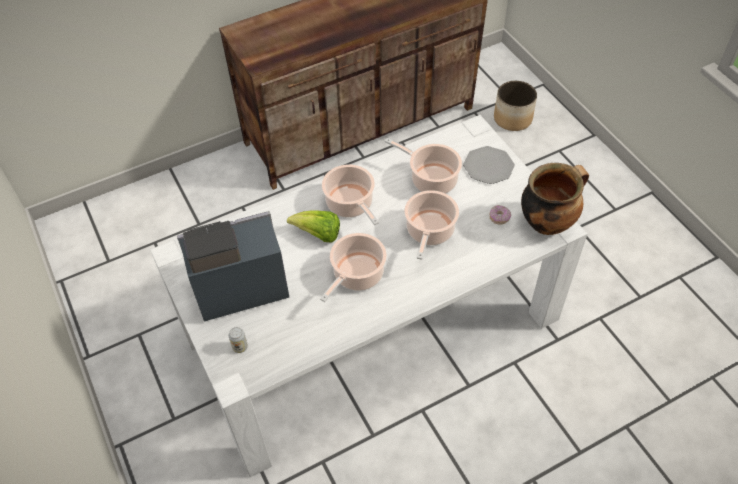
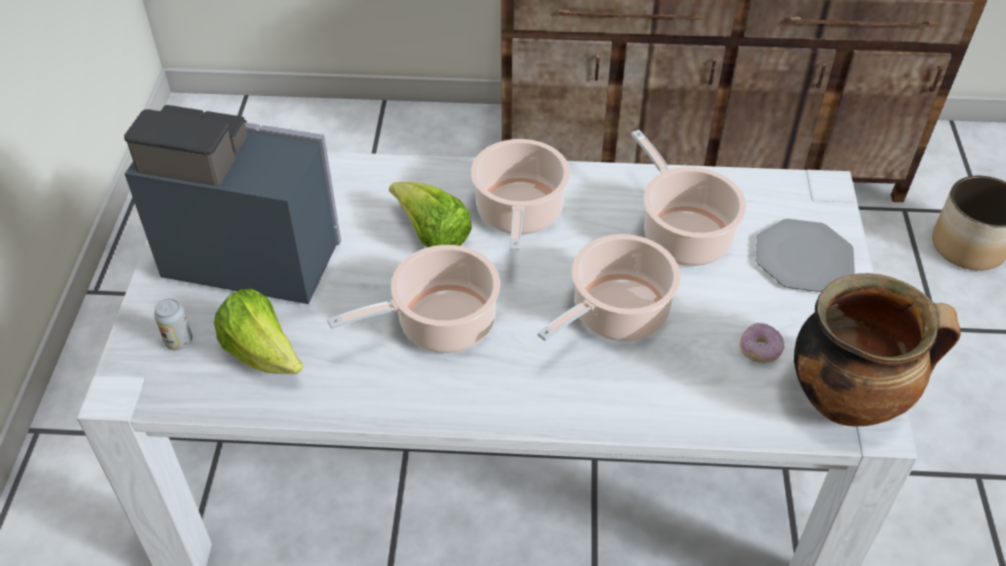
camera: 30 degrees right, 5 degrees down
none -> lettuce [214,289,303,374]

